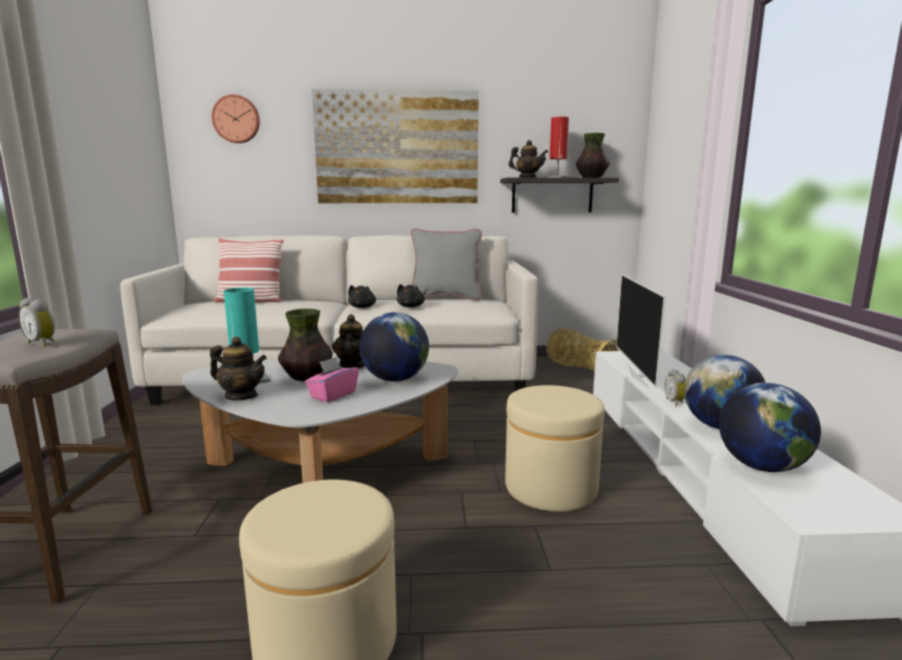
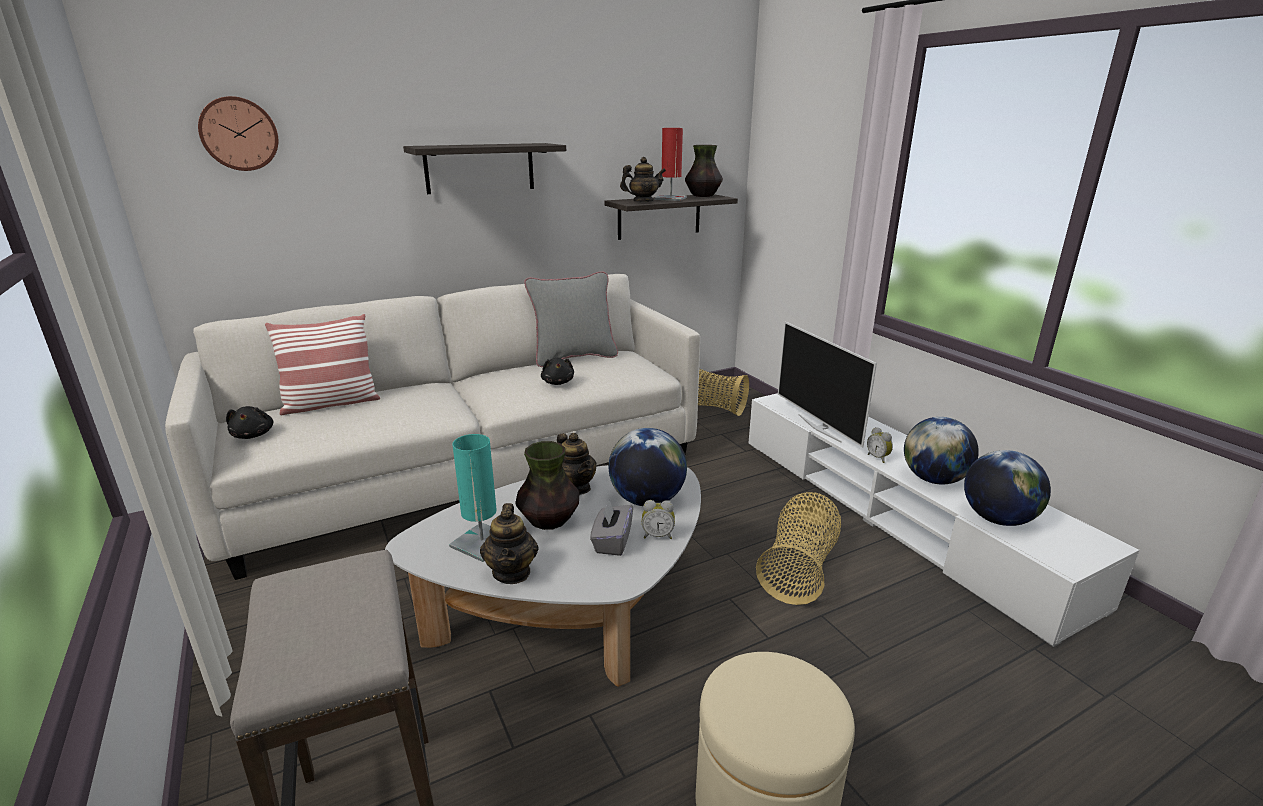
camera: 25 degrees left, 10 degrees up
alarm clock [18,298,55,347] -> alarm clock moved to [642,500,675,539]
teapot [210,337,267,400] -> teapot turned 90 degrees clockwise [480,503,538,584]
pink tissue box [305,357,359,402] -> grey tissue box [590,500,633,556]
picture [312,89,479,203] -> shelf [403,143,566,194]
black plush toy [348,285,376,308] -> black plush toy moved to [226,406,273,439]
beige ottoman [505,385,605,512] -> basket [756,492,841,605]

